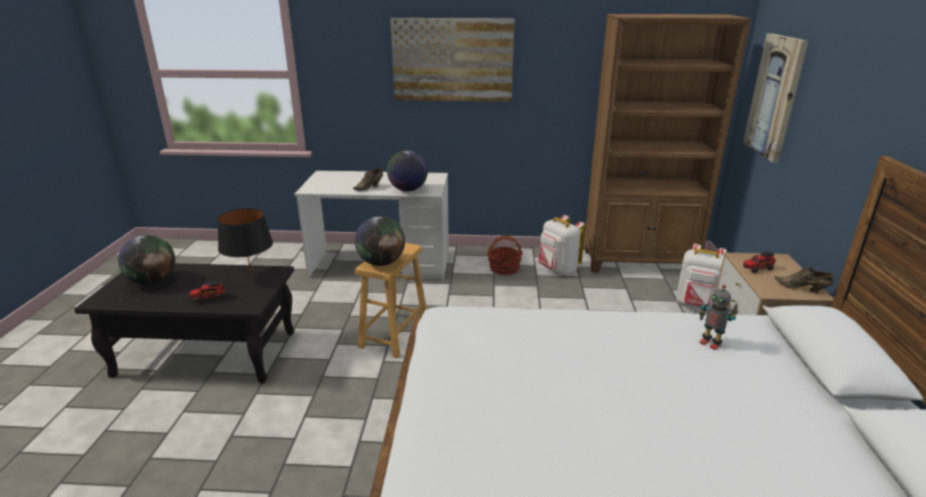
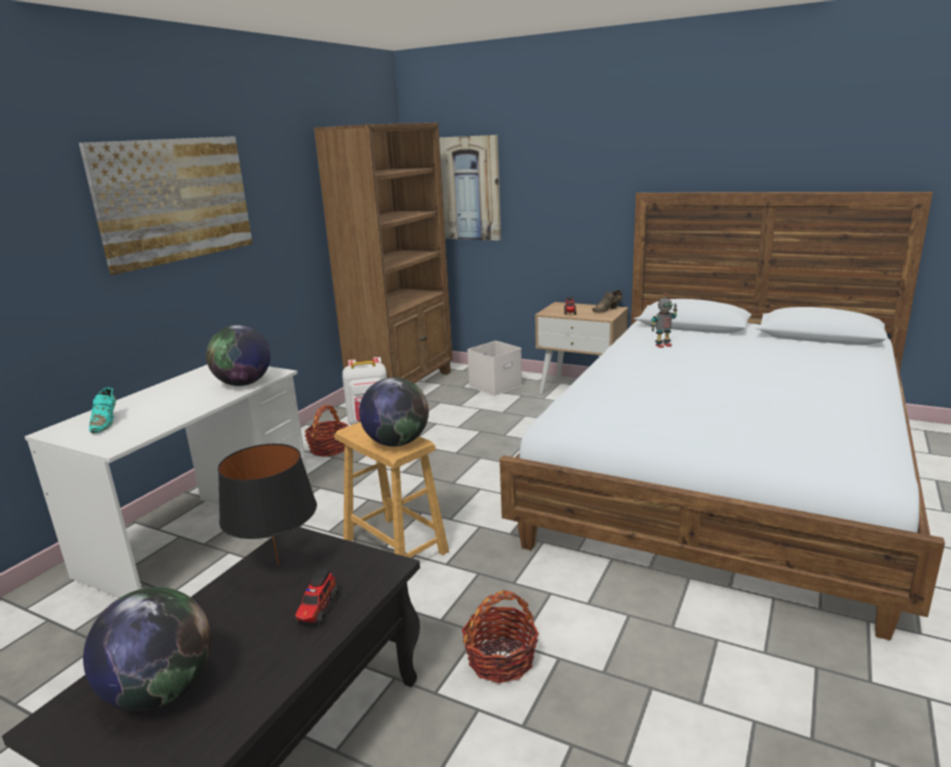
camera: 65 degrees left, 5 degrees down
brown shoe [353,168,383,191] -> none
white backpack [676,244,727,309] -> white storage box [467,341,522,396]
none -> turquoise shoe [89,388,116,433]
none -> basket [462,590,539,684]

